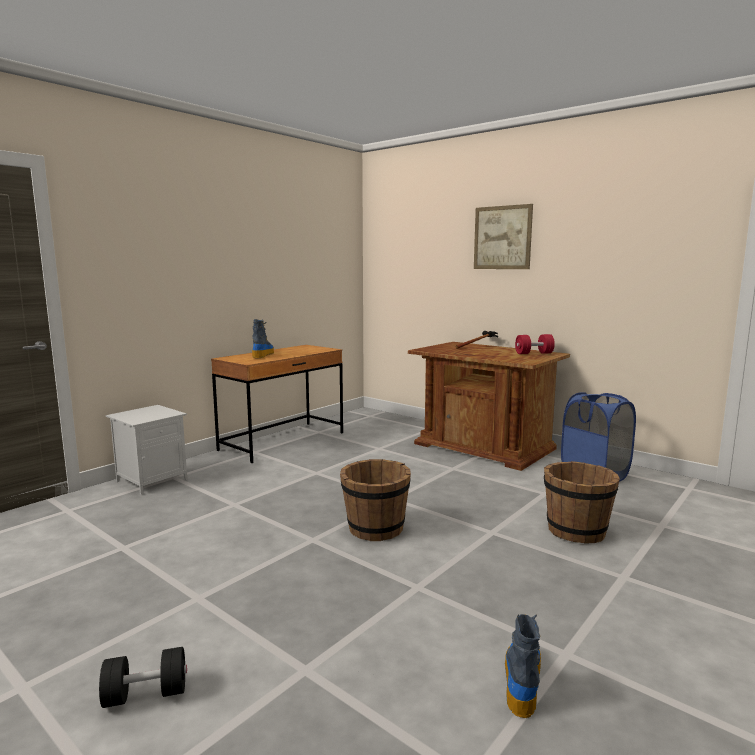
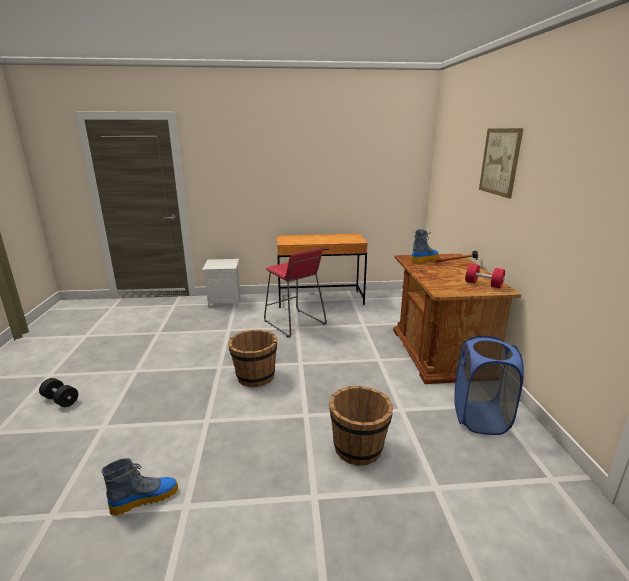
camera: 45 degrees right, 10 degrees up
boot [252,319,274,358] -> boot moved to [411,229,439,264]
none -> red stool [264,248,327,337]

